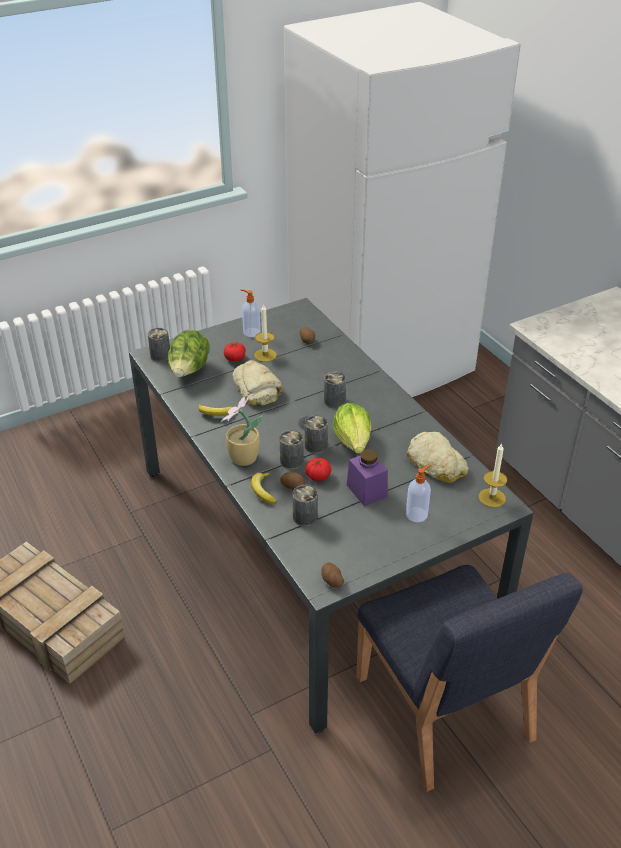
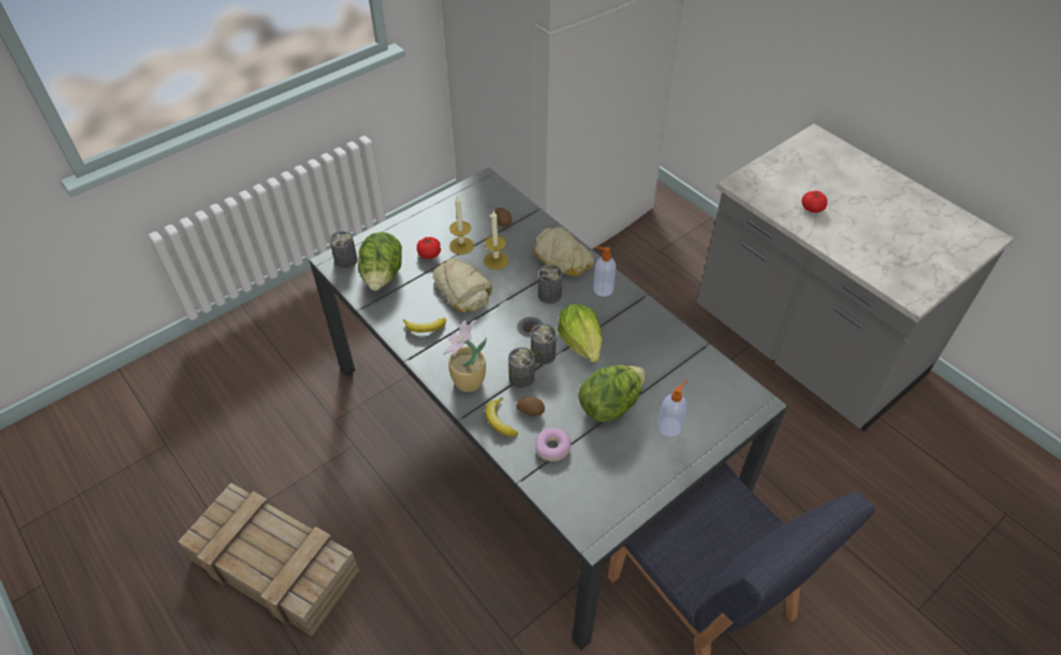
camera: 10 degrees left, 10 degrees up
soap dispenser [241,289,261,337] -> soap dispenser moved to [593,246,616,297]
can [292,485,318,526] -> donut [535,428,571,461]
tomato [305,458,331,481] -> tomato moved to [802,191,827,213]
potato [321,563,344,587] -> none
purple jar [347,449,388,506] -> lettuce [578,365,646,422]
bread [407,432,469,483] -> bread moved to [534,227,594,276]
candle [479,443,507,508] -> candle moved to [484,211,508,270]

